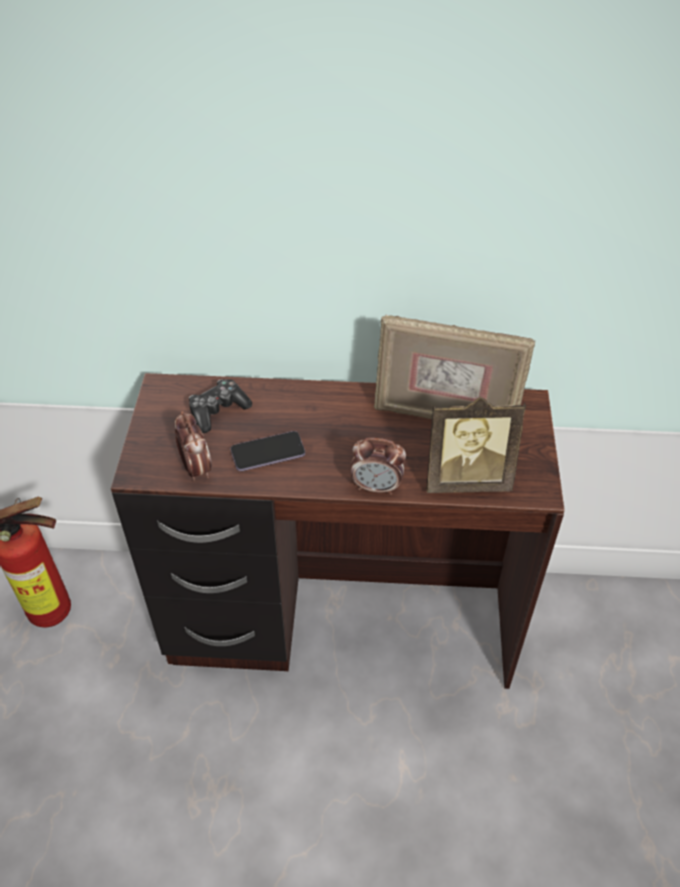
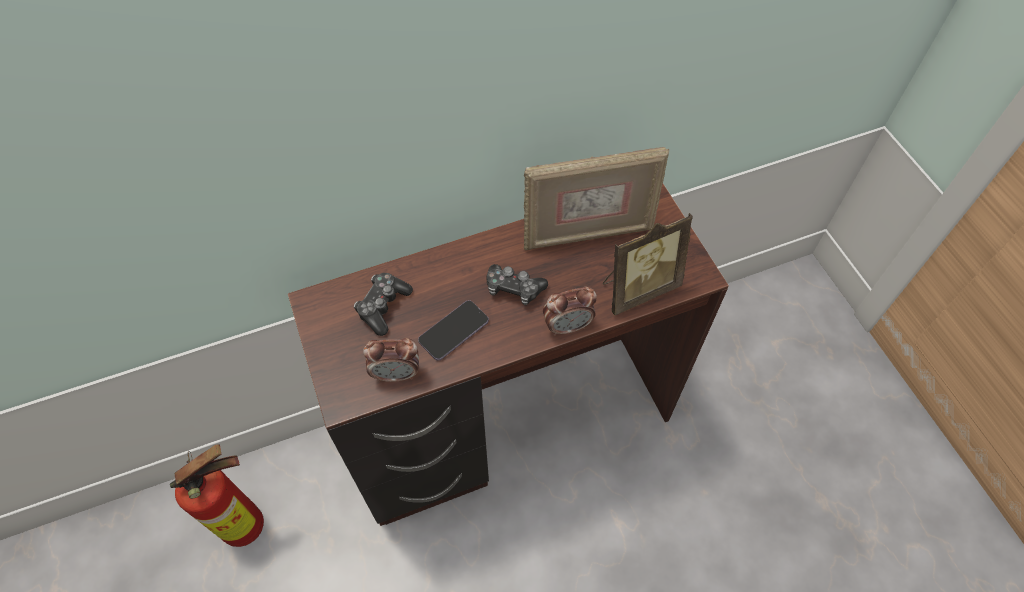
camera: 25 degrees left, 10 degrees up
alarm clock [174,411,212,481] -> alarm clock turned 135 degrees clockwise [363,338,419,382]
none -> game controller [486,264,548,305]

